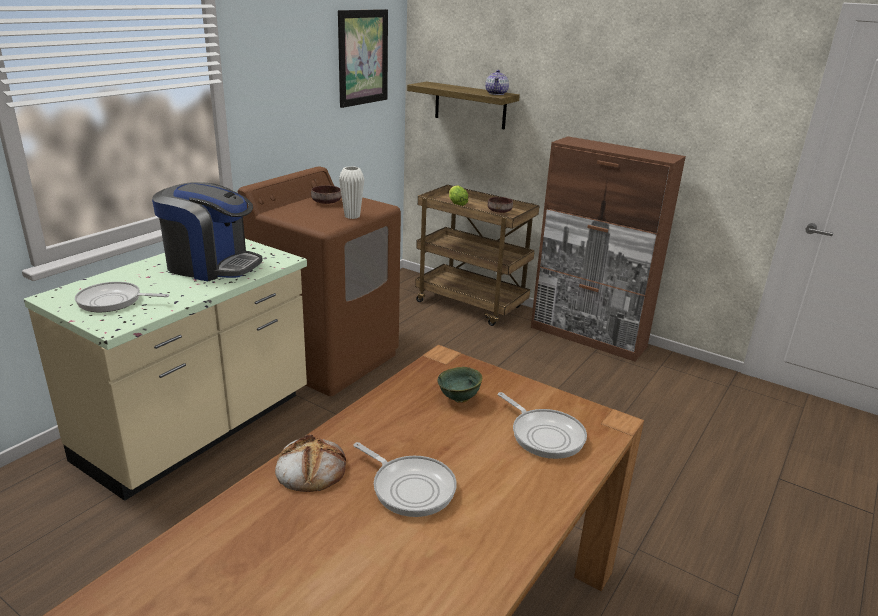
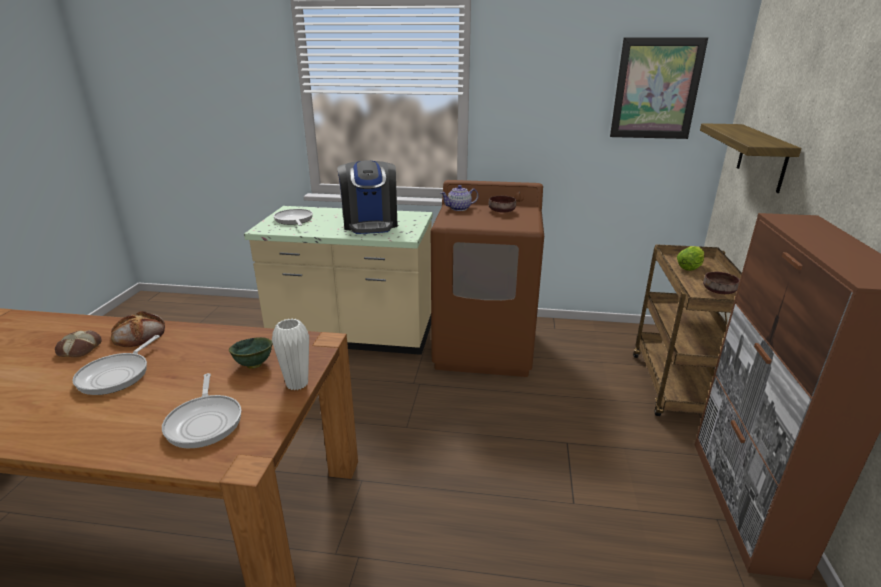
camera: 65 degrees right, 0 degrees up
white vase [339,166,364,219] -> white vase moved to [272,319,309,390]
teapot [485,70,509,95] -> teapot moved to [441,185,478,211]
frying pan [498,392,587,459] -> frying pan turned 45 degrees counterclockwise [162,373,241,448]
none -> bread [55,330,102,357]

